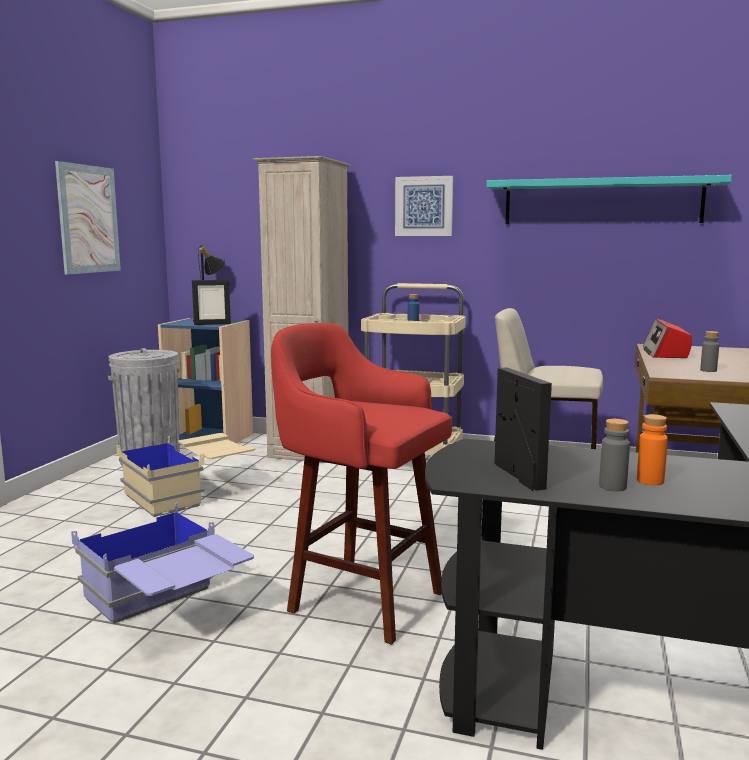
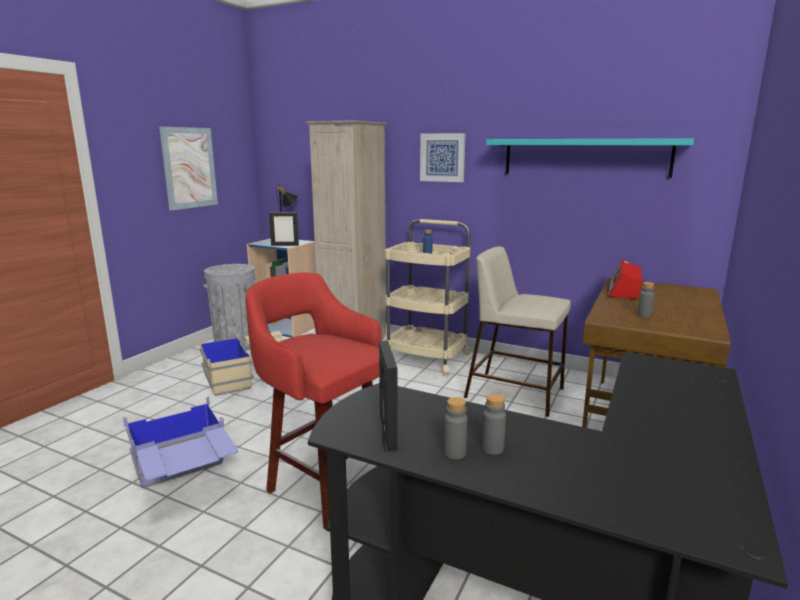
camera: 10 degrees right, 5 degrees up
orange bottle [637,414,668,485] -> grey bottle [482,394,506,455]

